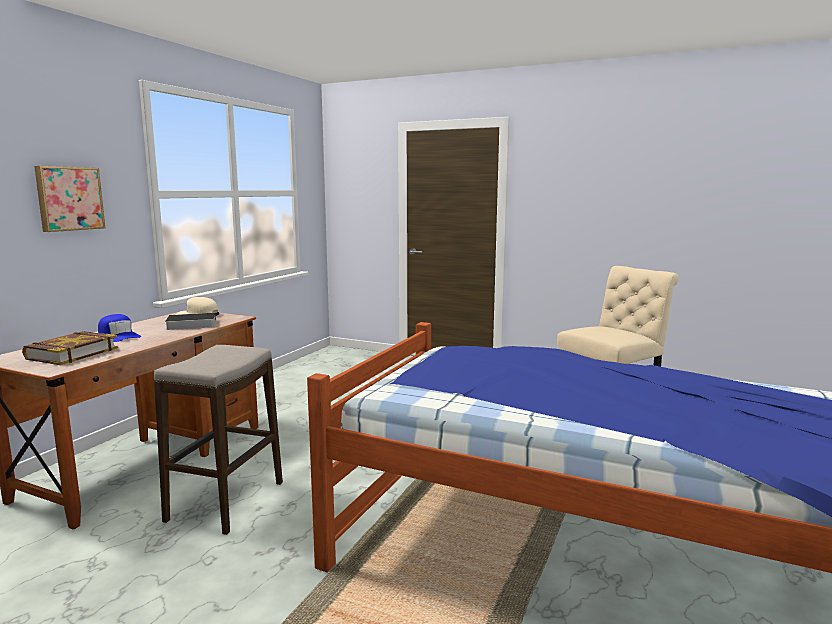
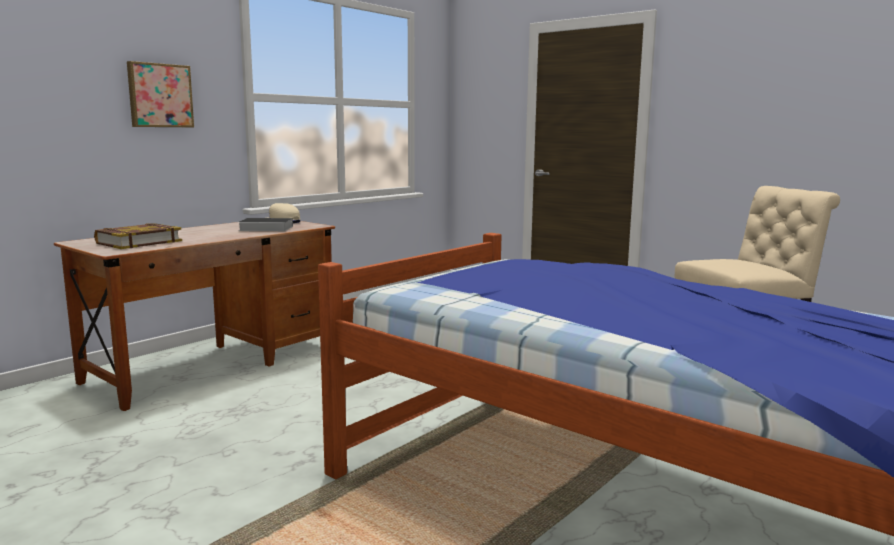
camera: 15 degrees right, 0 degrees up
blue cap [98,314,141,342] -> none
stool [154,345,283,535] -> none

